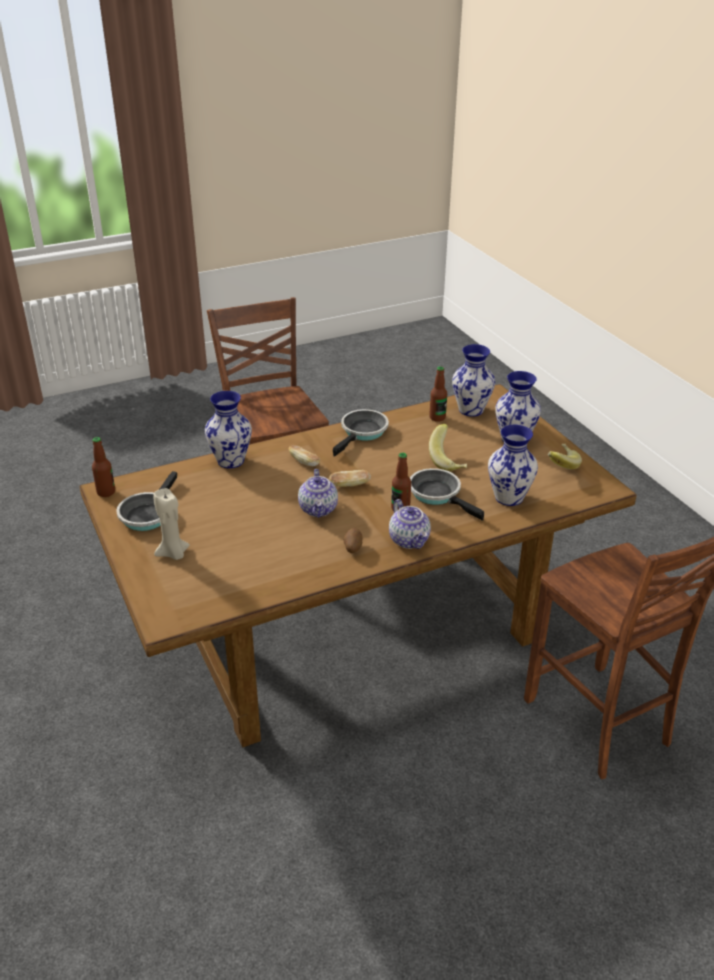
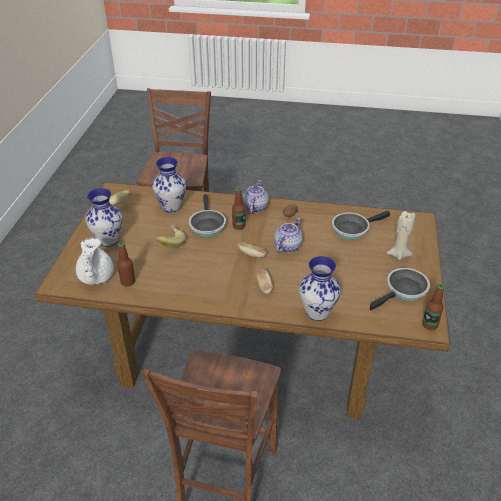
camera: 145 degrees left, 5 degrees up
frying pan [333,409,389,457] -> frying pan moved to [332,211,390,240]
vase [452,344,495,417] -> white teapot [76,238,114,285]

